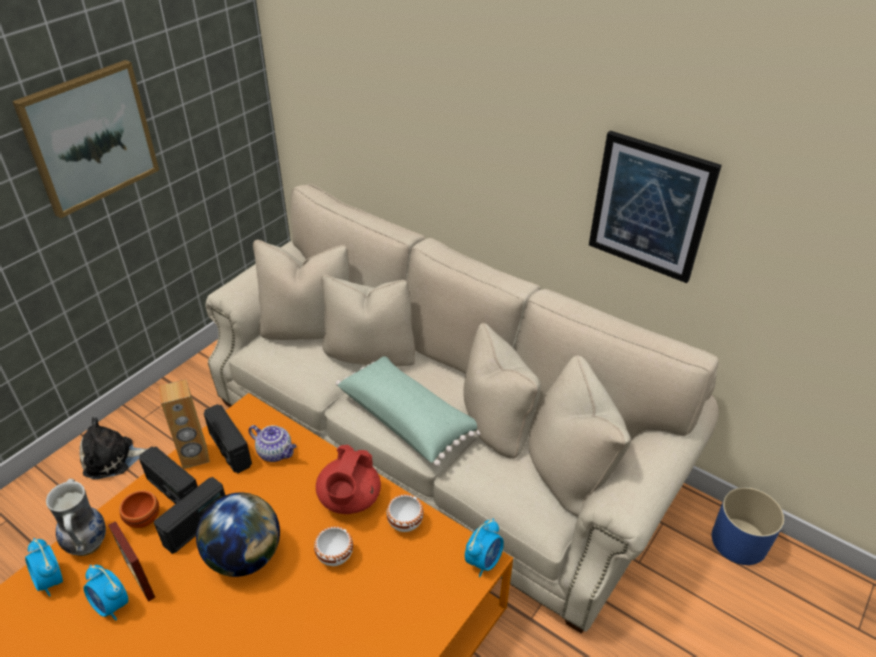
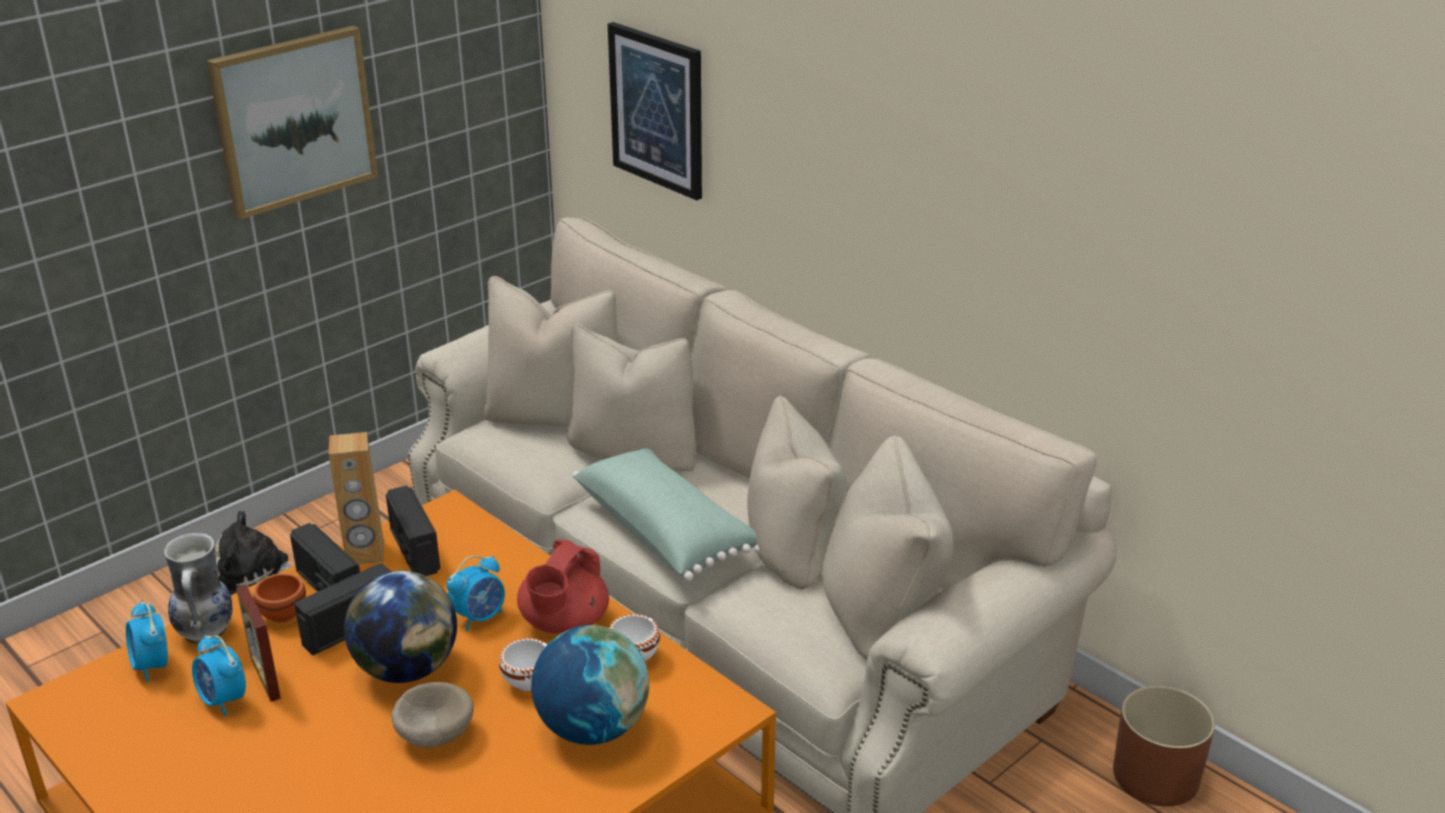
camera: 10 degrees right, 10 degrees down
teapot [249,425,297,462] -> none
alarm clock [465,519,504,577] -> alarm clock moved to [447,556,505,631]
picture [589,131,722,283] -> picture moved to [608,22,702,200]
blue planter [712,487,784,565] -> brown planter [1113,686,1215,806]
none -> beige bowl [392,682,474,748]
none -> globe [531,625,649,745]

